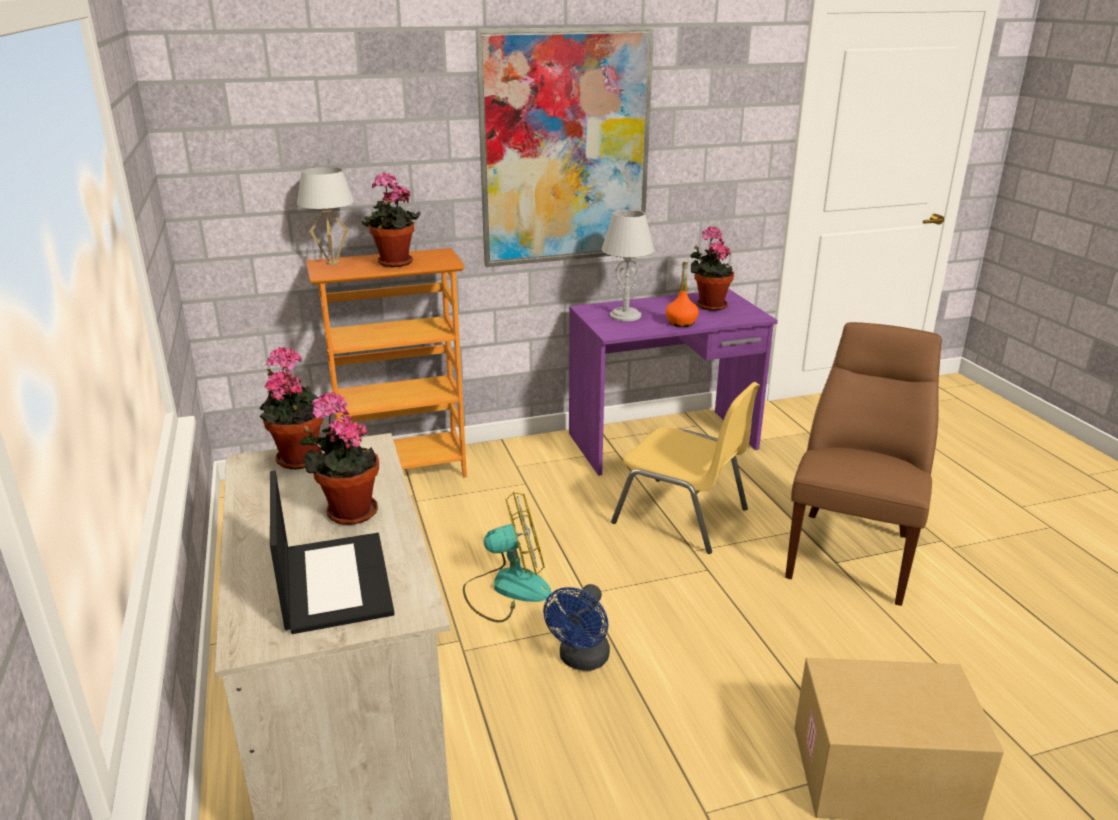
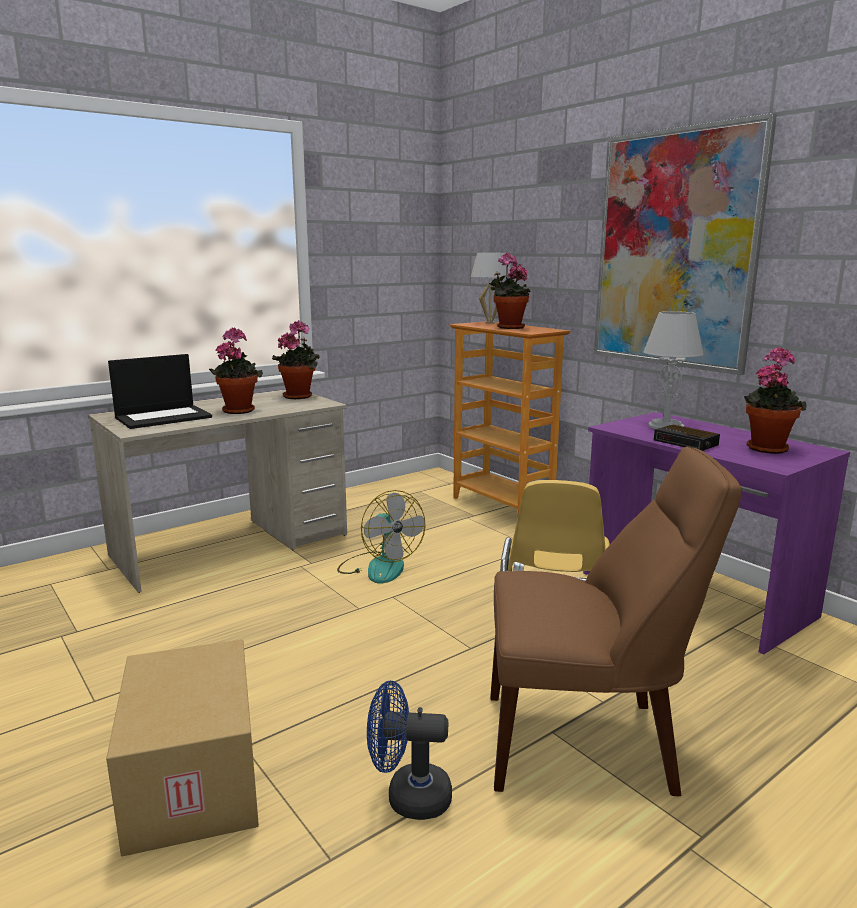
camera: 70 degrees right, 10 degrees down
blue fan [543,584,610,671] -> blue fan moved to [367,680,452,820]
orange bottle [666,262,699,327] -> alarm clock [654,425,720,451]

